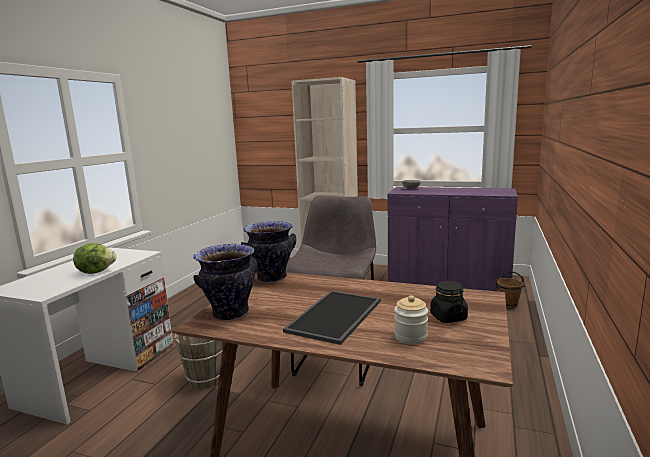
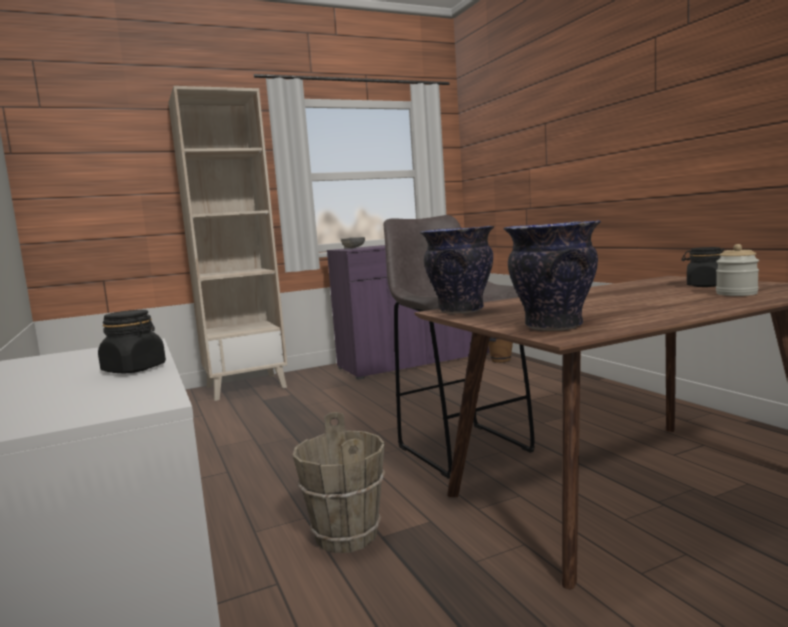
camera: 45 degrees left, 5 degrees down
lettuce [73,243,116,274] -> black jar [98,310,166,374]
tray [283,291,381,345] -> none

